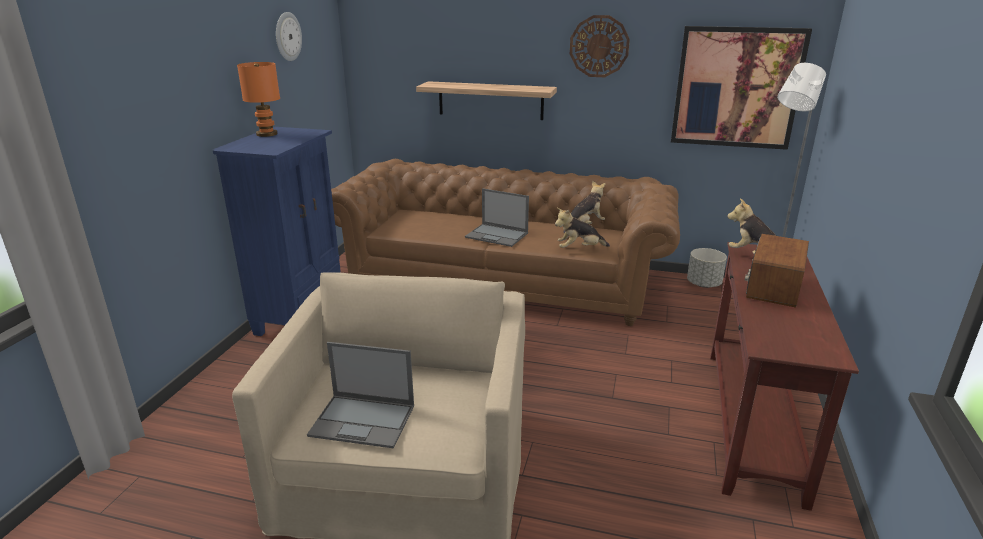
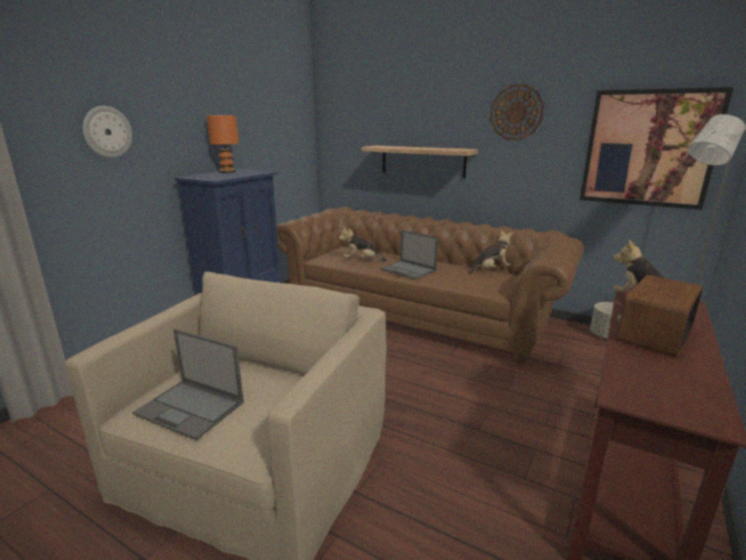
camera: 15 degrees right, 5 degrees down
wall clock [276,12,302,61] -> wall clock moved to [83,106,133,158]
plush toy [555,208,610,248] -> plush toy moved to [339,226,387,261]

